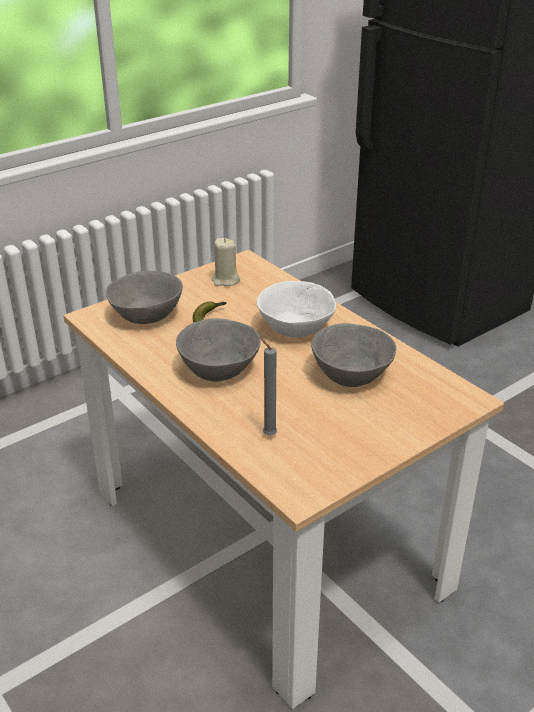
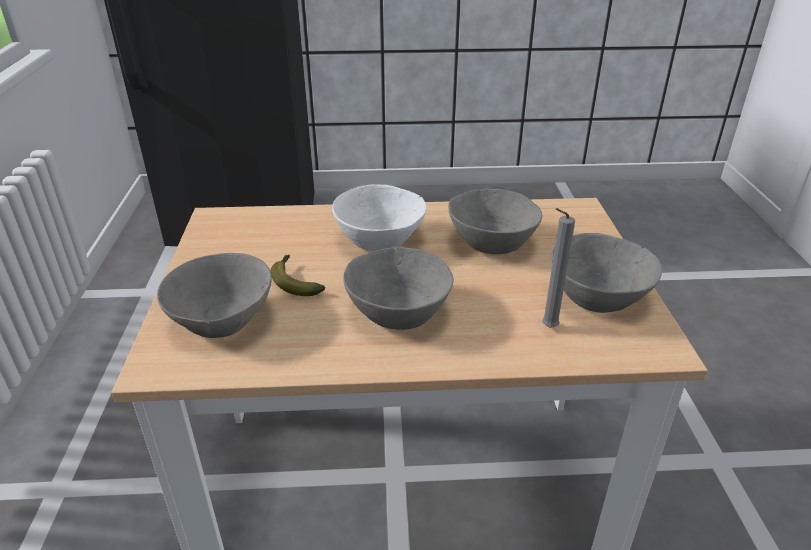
camera: 55 degrees left, 0 degrees up
beige candle [212,238,240,286] -> none
none -> grey bowl [551,233,663,313]

